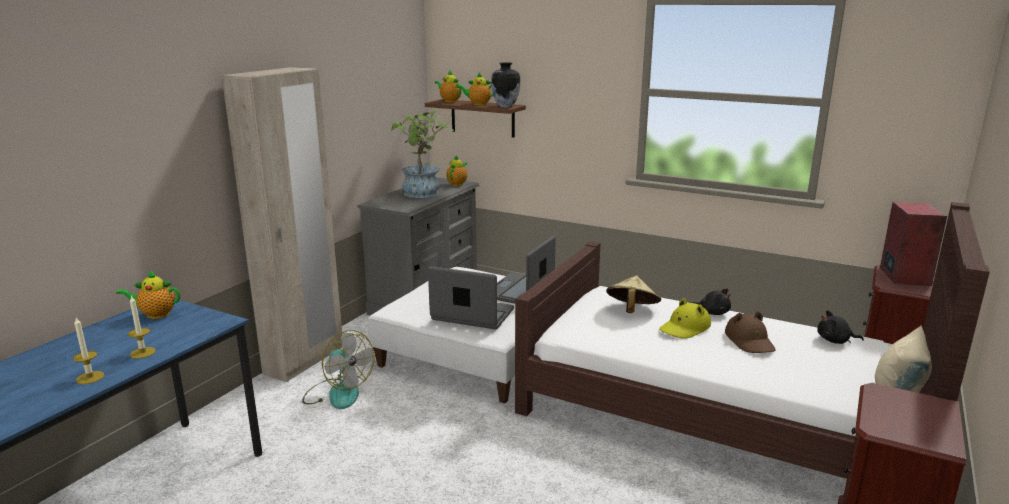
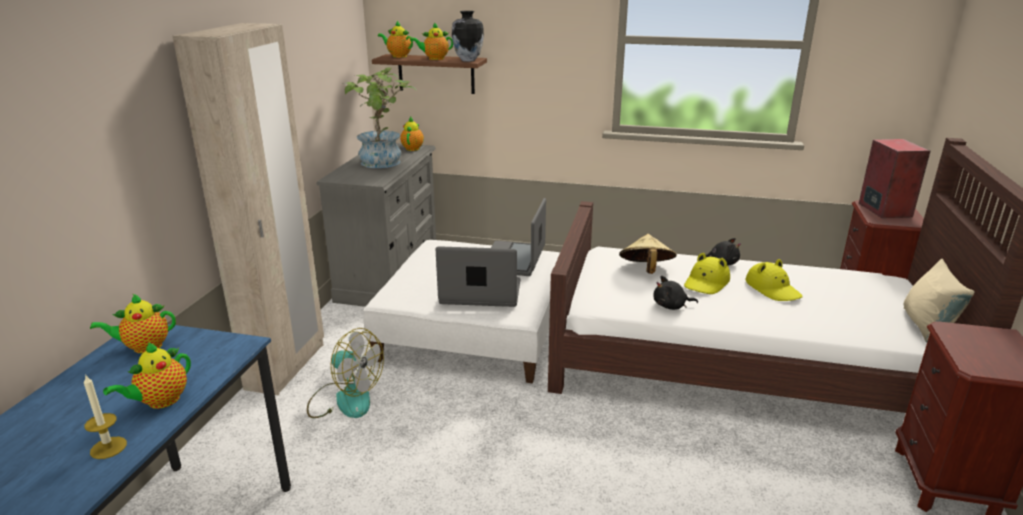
camera: 15 degrees left, 5 degrees up
candle [128,295,156,359] -> teapot [103,342,191,409]
brown hat [725,311,776,353] -> yellow hat [745,259,803,301]
black plush toy [817,310,864,344] -> black plush toy moved to [653,276,698,310]

